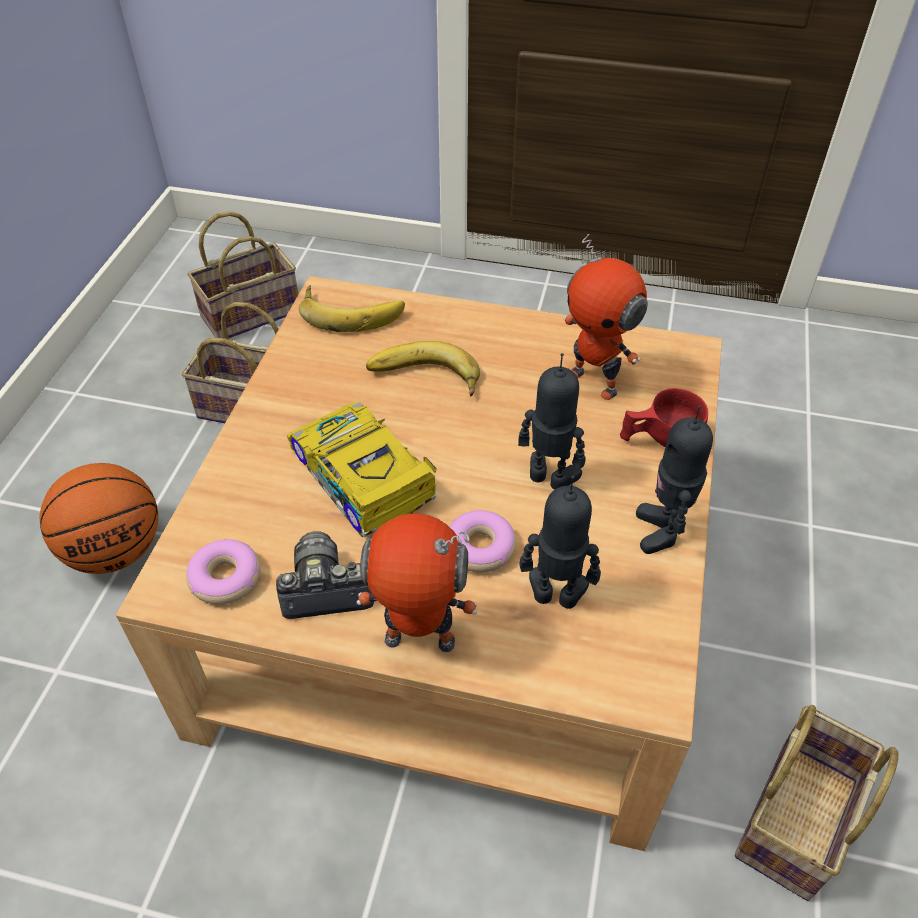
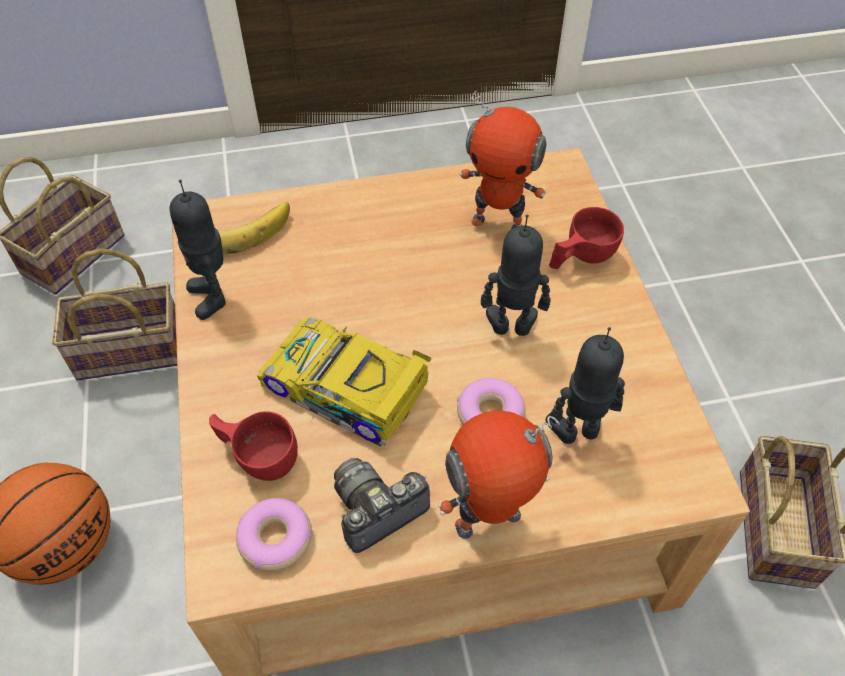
camera: 25 degrees left, 5 degrees up
banana [366,341,480,397] -> none
toy robot [636,405,713,554] -> toy robot moved to [170,180,226,320]
none -> red cup [209,411,298,481]

